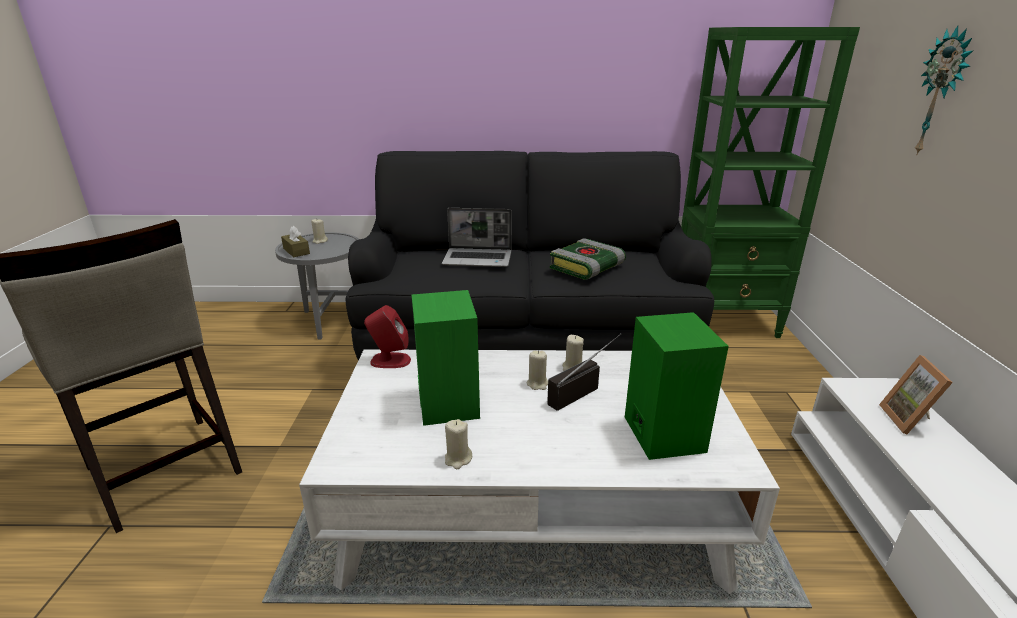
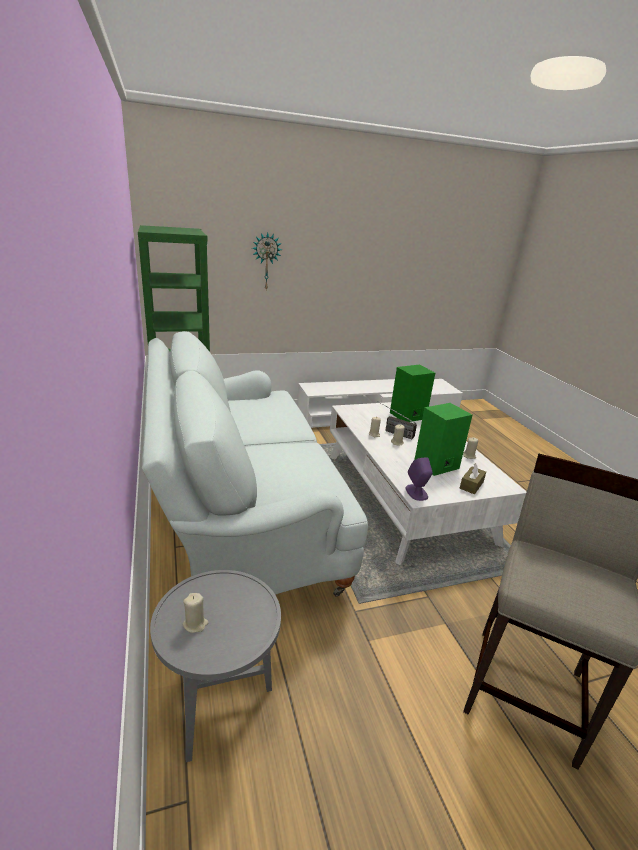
camera: 110 degrees left, 0 degrees up
brown tissue box [281,226,310,257] -> brown tissue box moved to [460,463,486,494]
black sofa [346,151,714,360] -> white sofa [142,331,368,596]
red speaker [364,305,411,368] -> purple speaker [405,457,433,501]
laptop [442,208,512,267] -> none
book [550,238,626,279] -> none
picture frame [879,355,953,434] -> none

